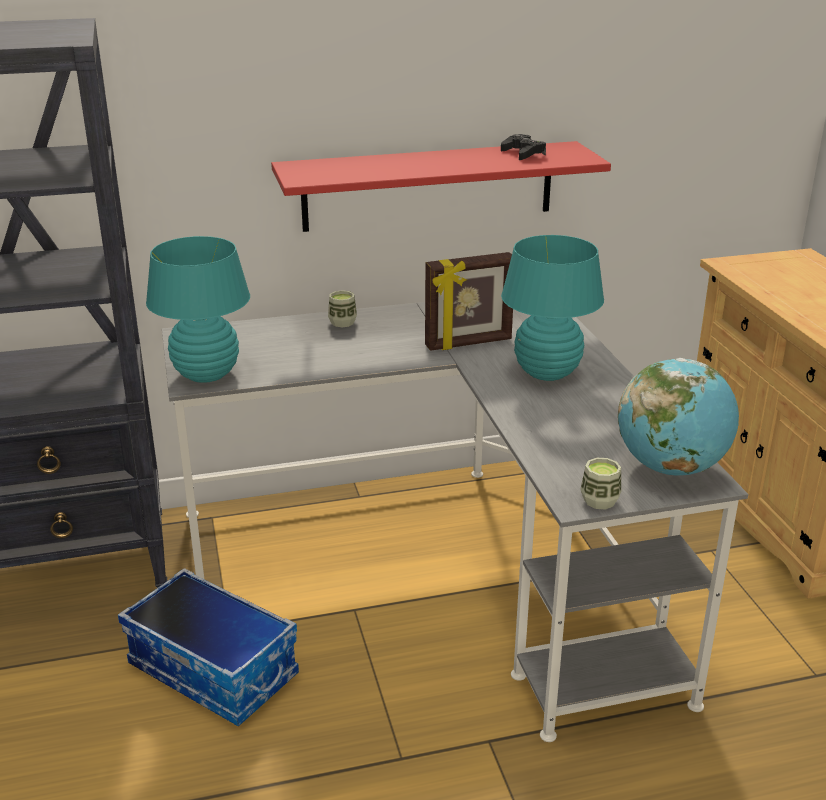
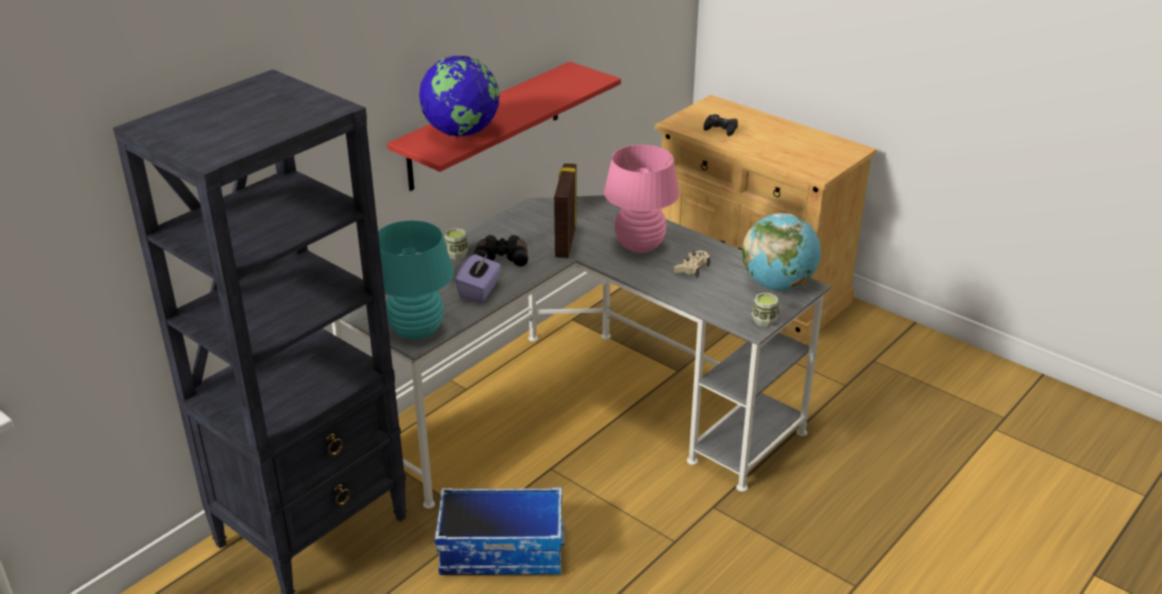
camera: 35 degrees left, 5 degrees up
picture frame [425,252,513,351] -> picture frame turned 150 degrees clockwise [554,163,577,258]
black game controller [501,134,546,160] -> black game controller moved to [704,114,738,136]
turquoise table lamp [501,235,604,381] -> pink table lamp [604,145,679,253]
none -> globe [419,55,500,137]
none -> purple tissue box [455,254,501,302]
none -> black binoculars [474,235,528,267]
none -> beige game controller [674,250,710,278]

